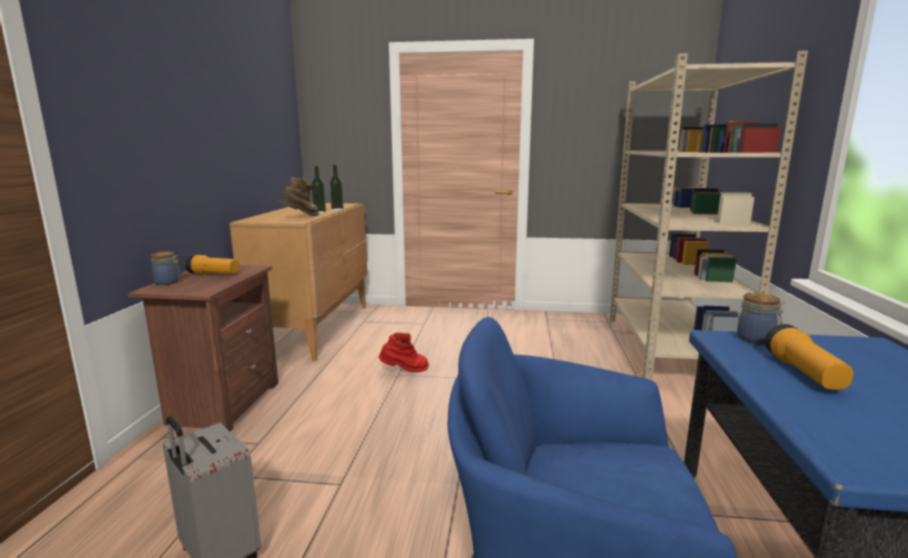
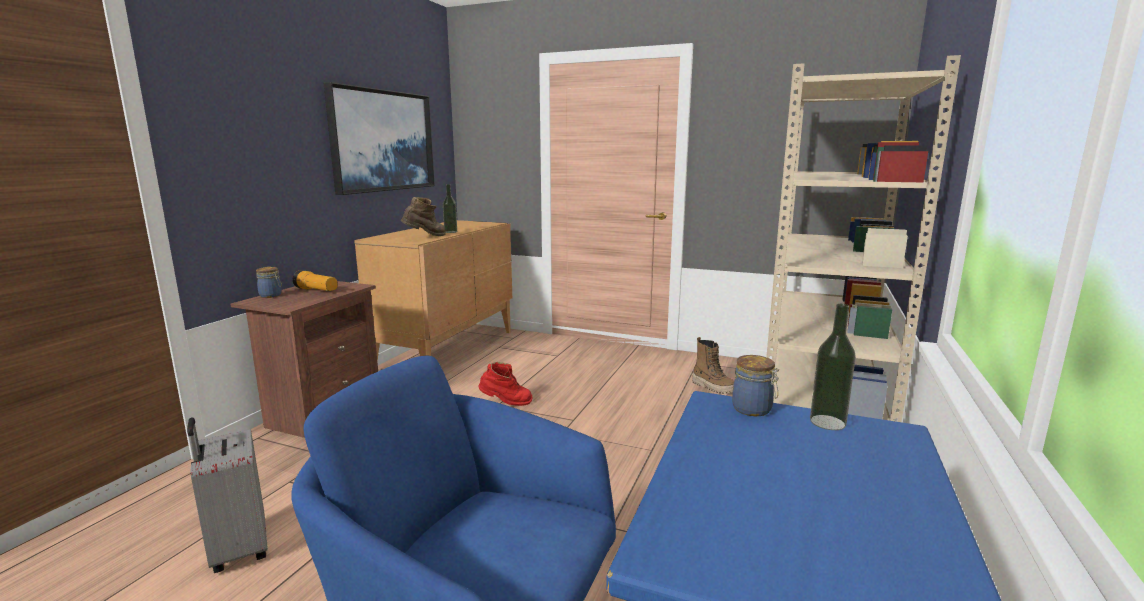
camera: 15 degrees right, 0 degrees up
bottle [330,164,344,210] -> bottle moved to [810,304,856,430]
flashlight [765,324,853,390] -> none
none -> picture [324,82,435,195]
none -> boot [692,337,734,394]

